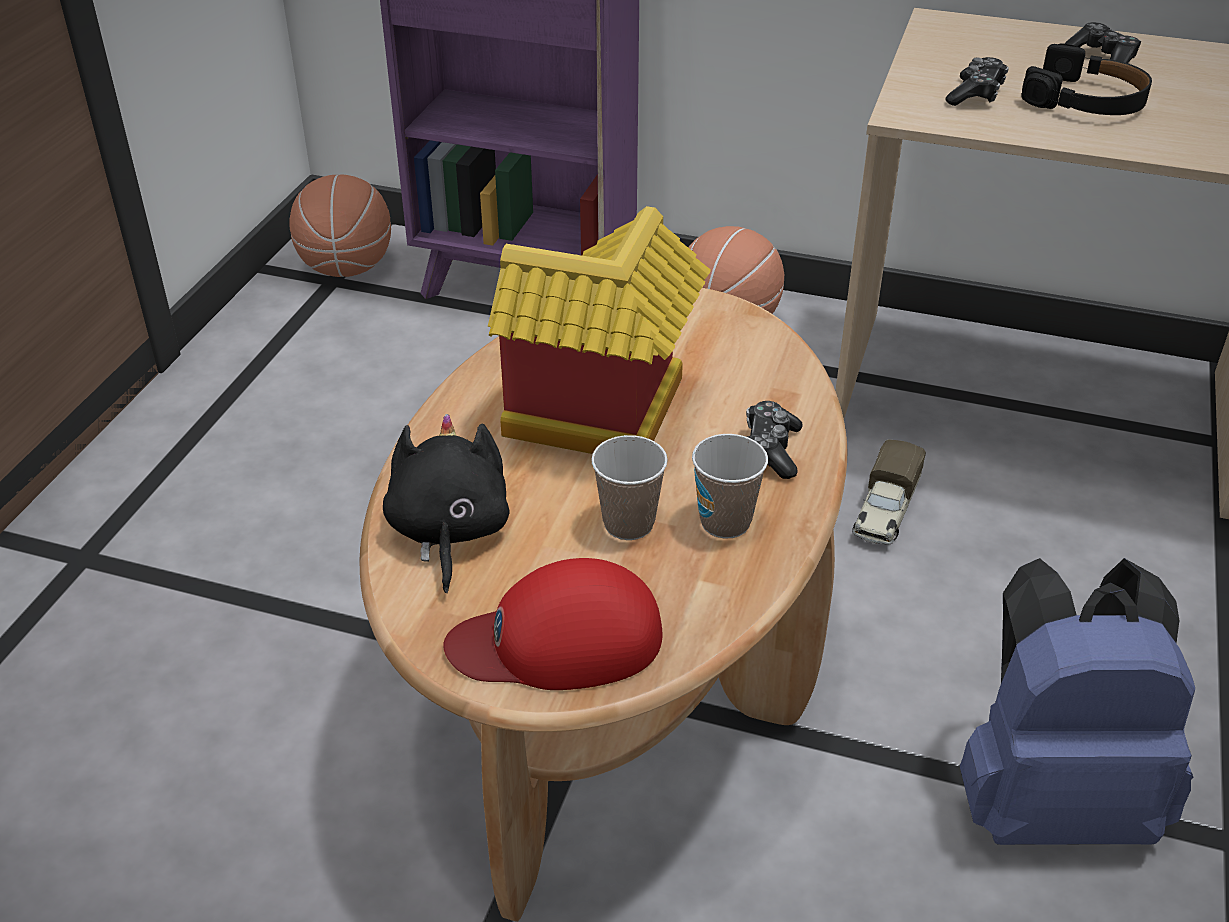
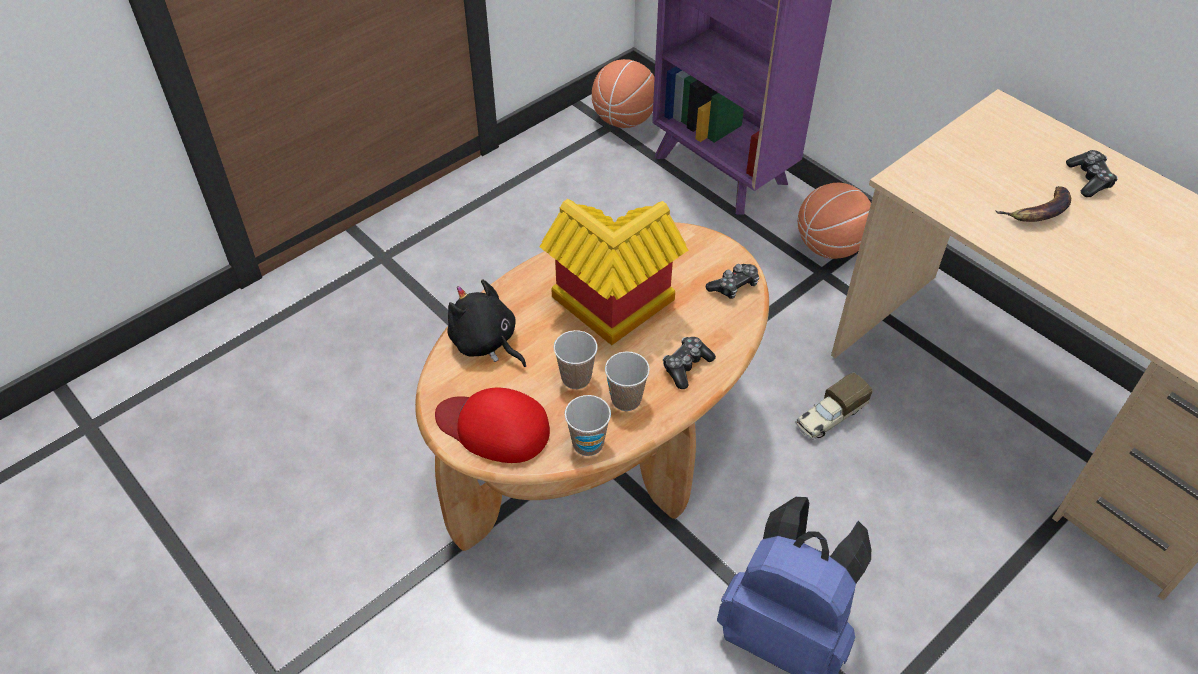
camera: 30 degrees right, 10 degrees up
black plush toy [383,414,510,593] -> black plush toy turned 75 degrees counterclockwise [447,279,526,367]
game controller [946,57,1009,106] -> game controller moved to [706,264,759,299]
black headphones [1021,44,1152,115] -> banana [996,186,1071,222]
none -> cup [565,395,611,456]

